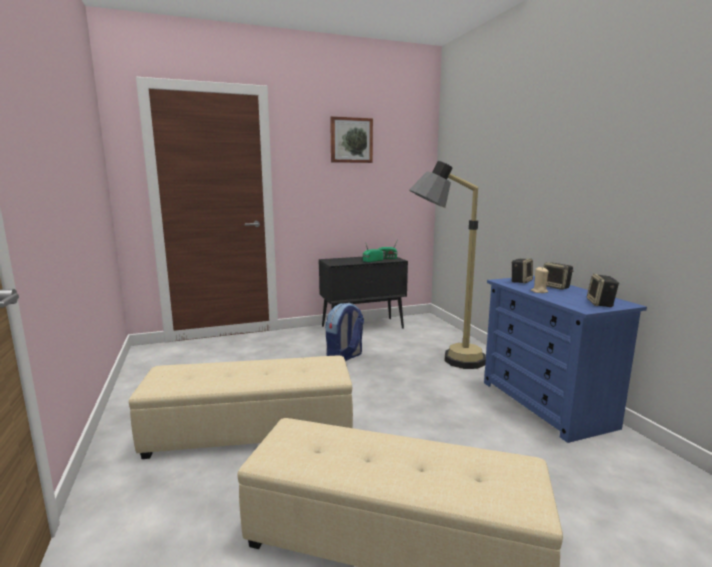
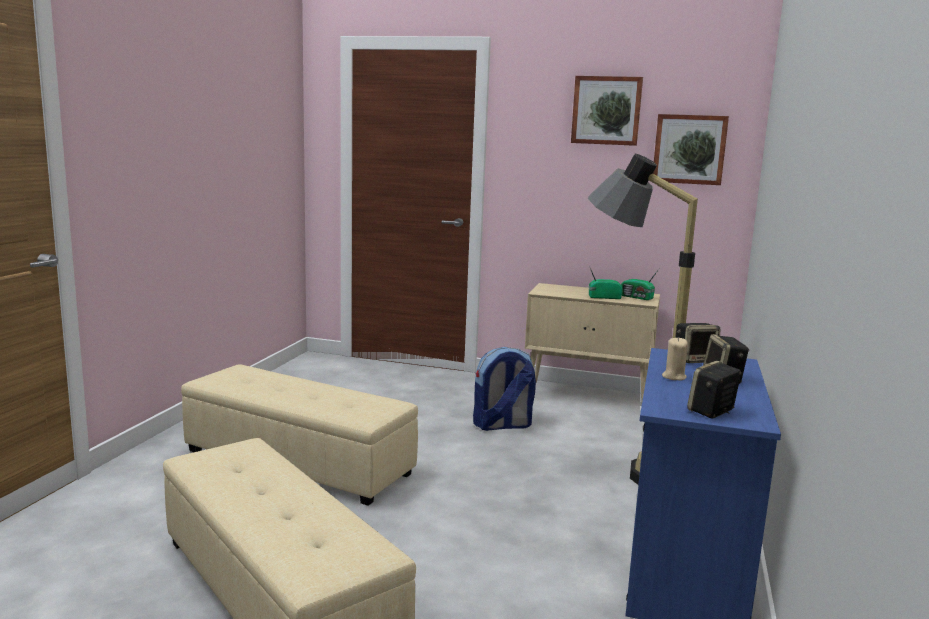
camera: 35 degrees right, 0 degrees up
black cabinet [319,257,408,329] -> beige cabinet [525,283,660,401]
none -> picture [653,114,729,185]

